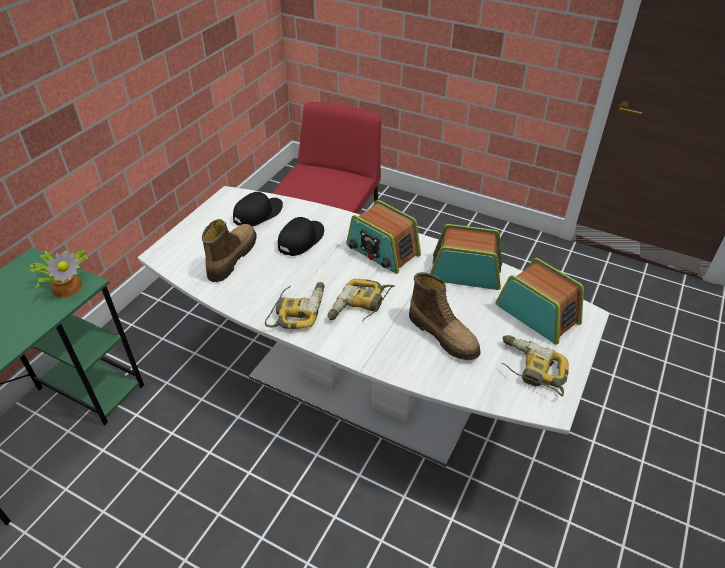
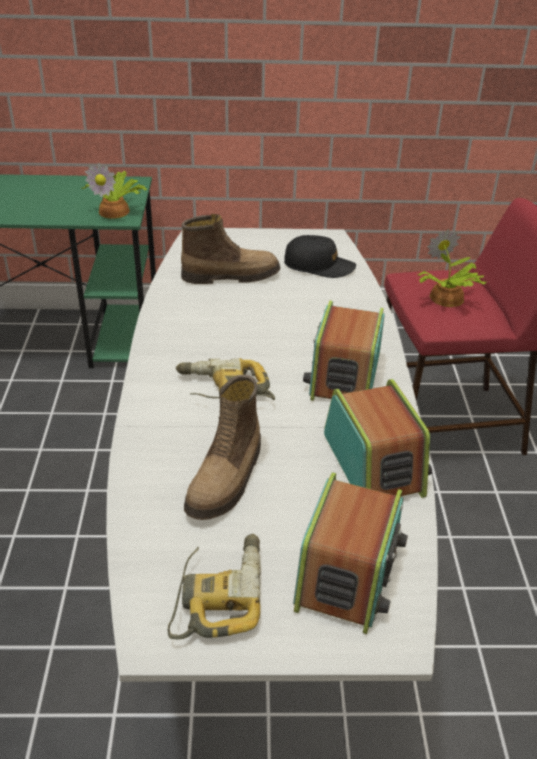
camera: 60 degrees right, 5 degrees down
power drill [265,282,325,329] -> none
black cap [278,217,324,256] -> none
none -> potted plant [418,229,488,307]

